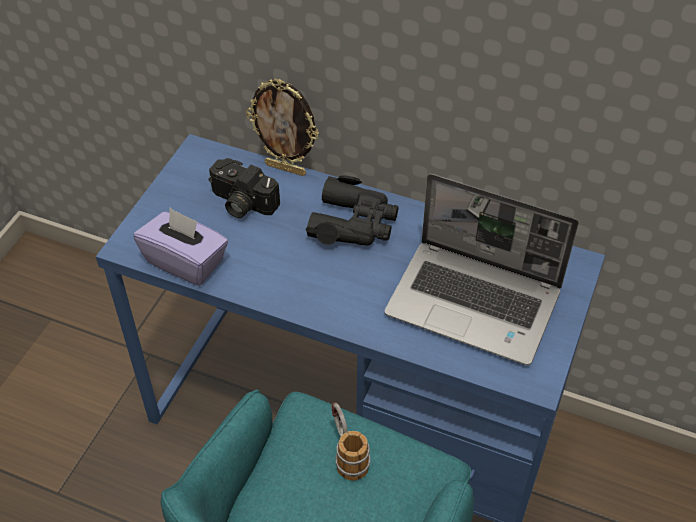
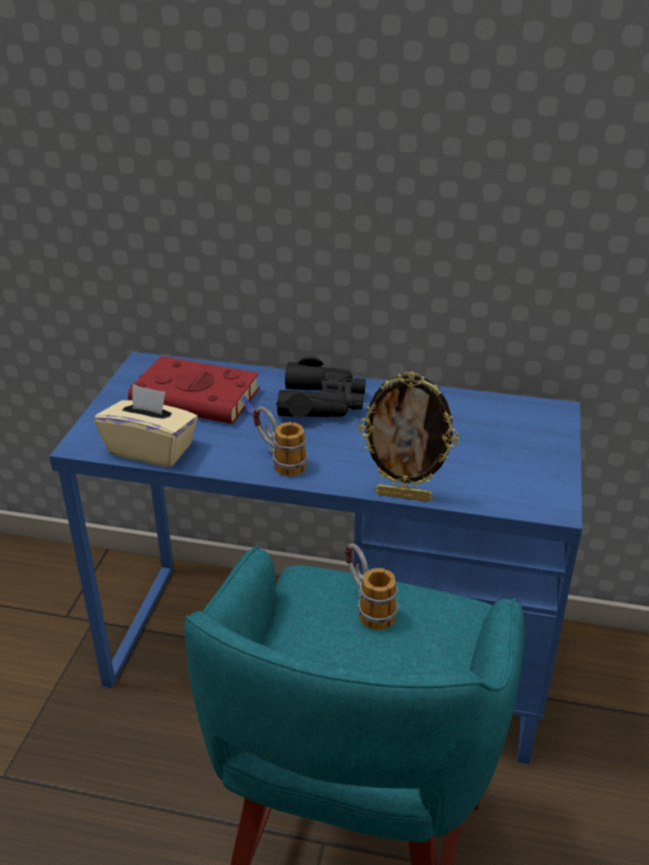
camera: 10 degrees left, 15 degrees down
purple tissue box [134,208,228,286] -> beige tissue box [95,384,198,467]
camera [208,158,280,218] -> red book [128,356,265,424]
picture frame [246,79,319,176] -> picture frame moved to [358,372,459,502]
laptop [385,174,579,365] -> none
none -> mug [253,407,308,476]

